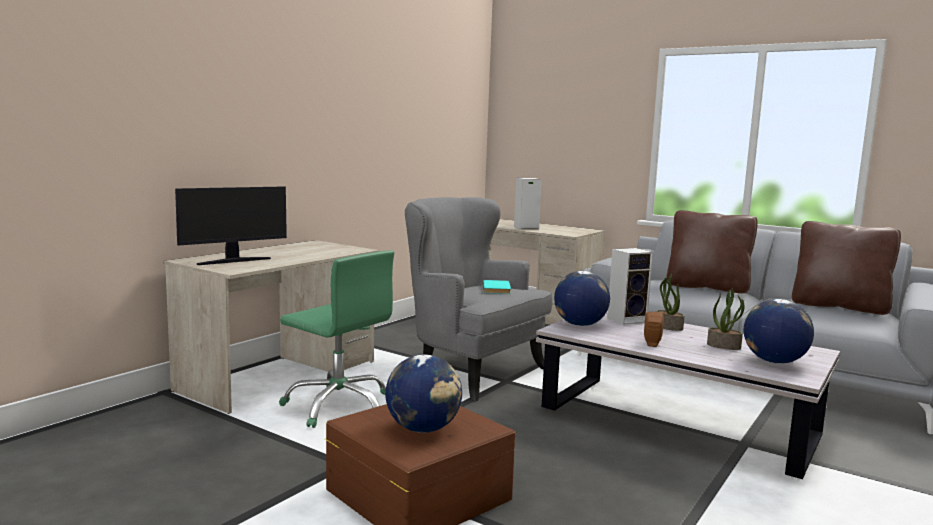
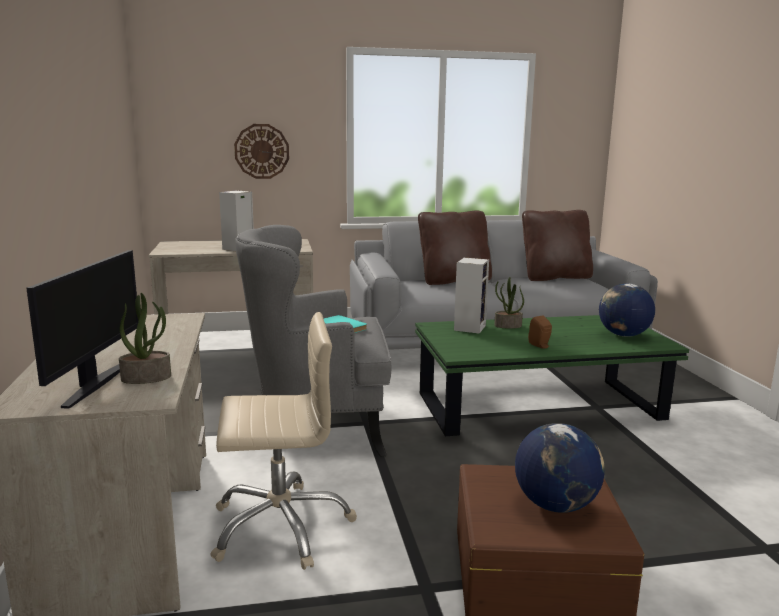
camera: 45 degrees left, 5 degrees up
green office chair [279,250,394,428] -> beige office chair [210,312,357,570]
white coffee table [536,310,840,479] -> green coffee table [415,315,689,436]
globe [554,271,610,326] -> none
potted plant [707,288,745,350] -> potted plant moved to [119,293,171,384]
none -> wall clock [234,124,289,179]

